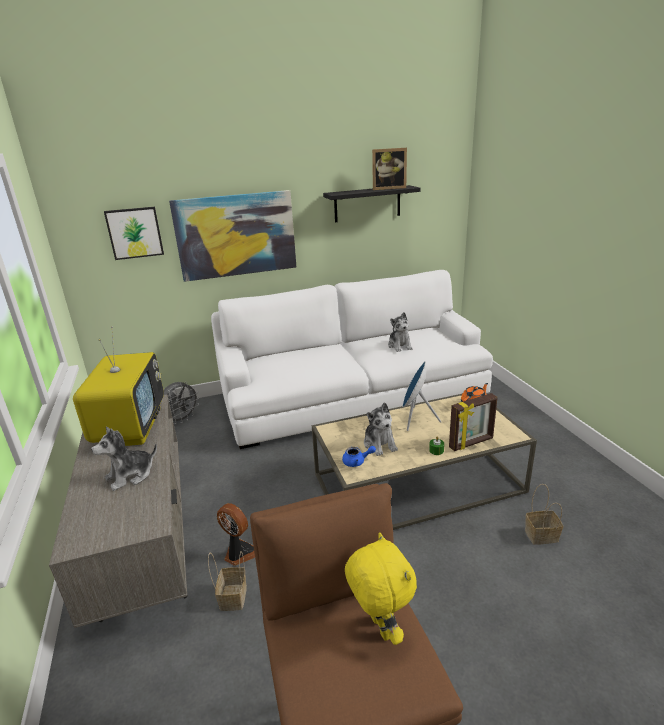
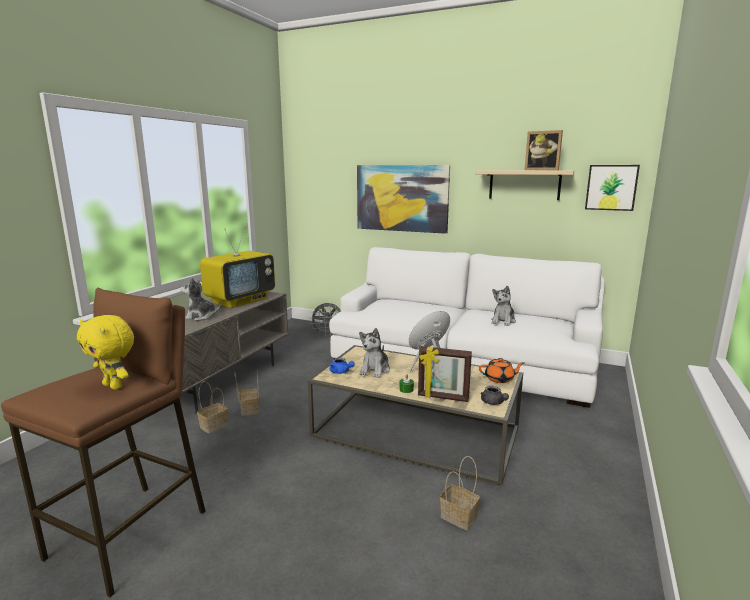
camera: 40 degrees right, 10 degrees down
picture [104,207,164,260] -> picture moved to [585,165,640,211]
fan [217,503,255,566] -> basket [235,369,259,416]
black shelf [323,185,421,222] -> beige shelf [476,170,574,200]
yellow plush toy [345,532,417,645] -> yellow plush toy turned 105 degrees clockwise [77,315,134,390]
none -> grey teapot [481,386,509,405]

